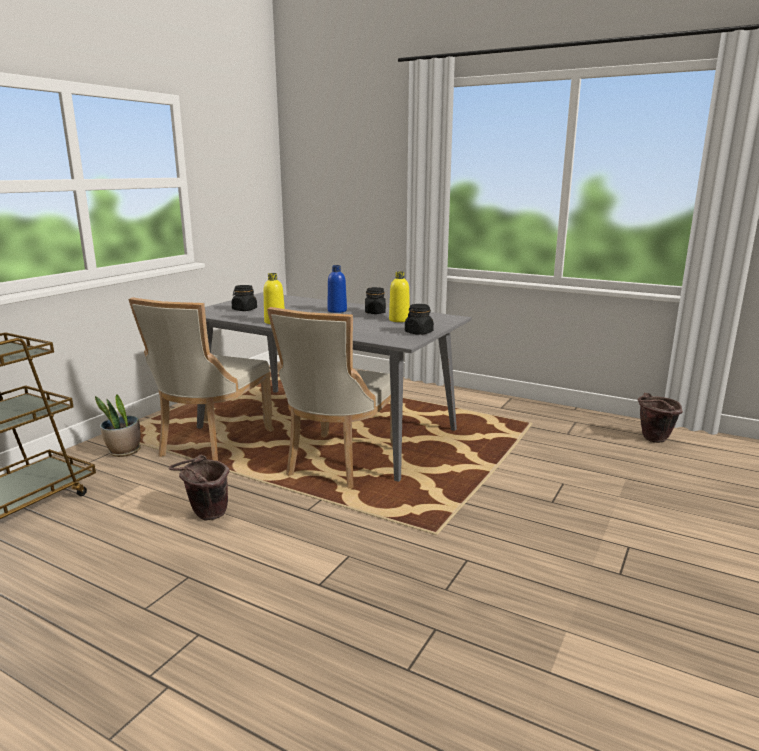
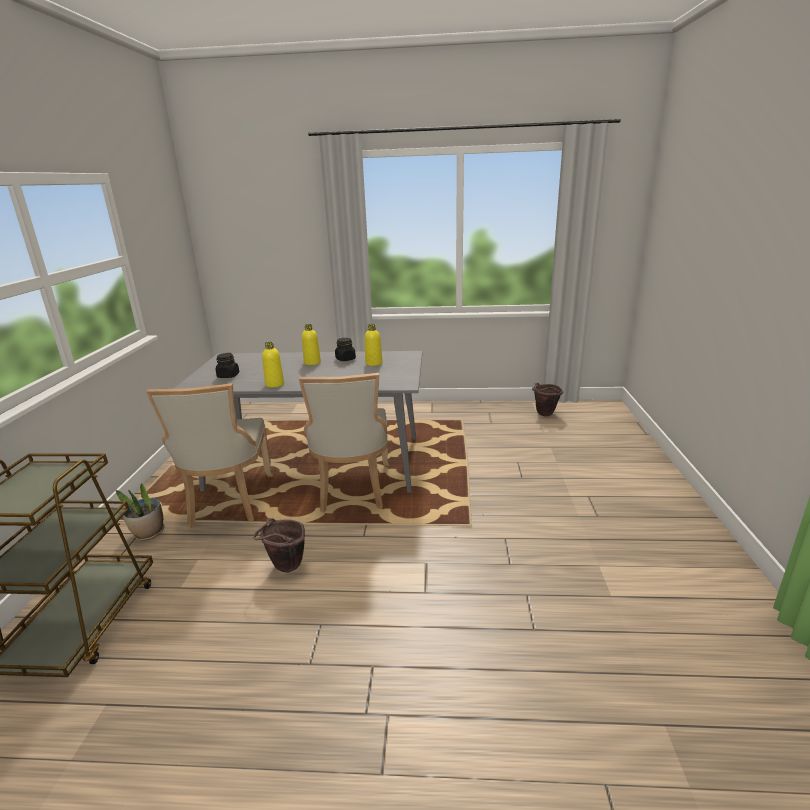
camera: 25 degrees left, 5 degrees up
blue bottle [328,265,347,313] -> yellow bottle [302,324,321,365]
black jar [405,304,434,335] -> none

